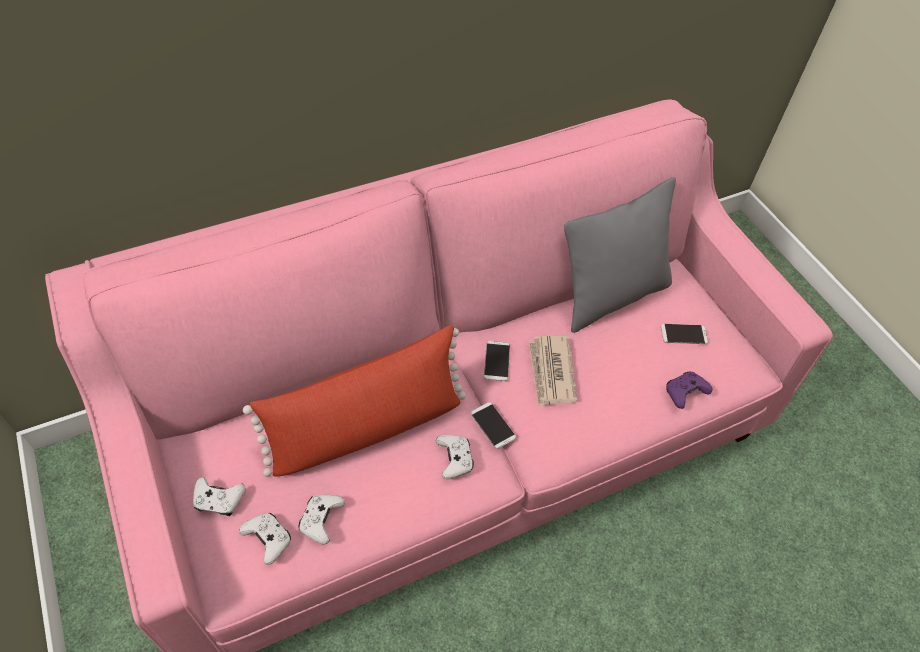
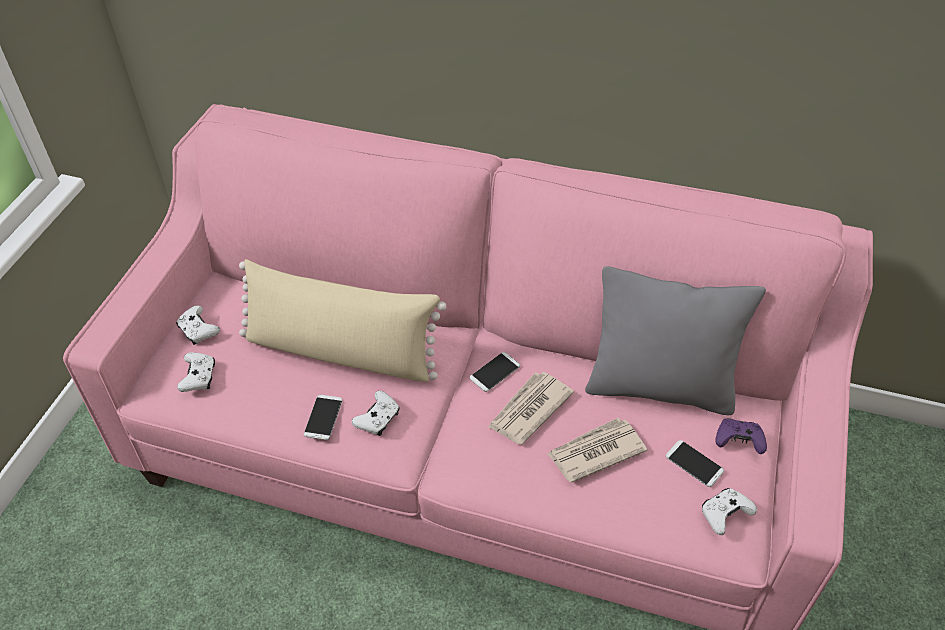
camera: 45 degrees right, 5 degrees down
red pillow [243,325,466,477] -> beige pillow [239,259,446,382]
white game controller [298,495,345,545] -> white game controller moved to [702,488,757,535]
phone [471,402,516,449] -> phone moved to [304,395,342,440]
purple game controller [666,372,713,409] -> purple game controller moved to [715,419,767,454]
none -> newspaper [548,417,647,483]

